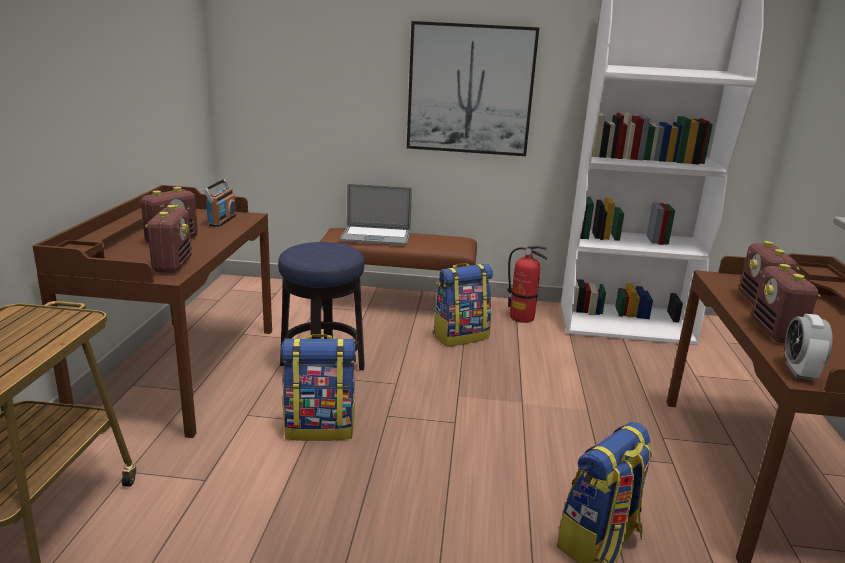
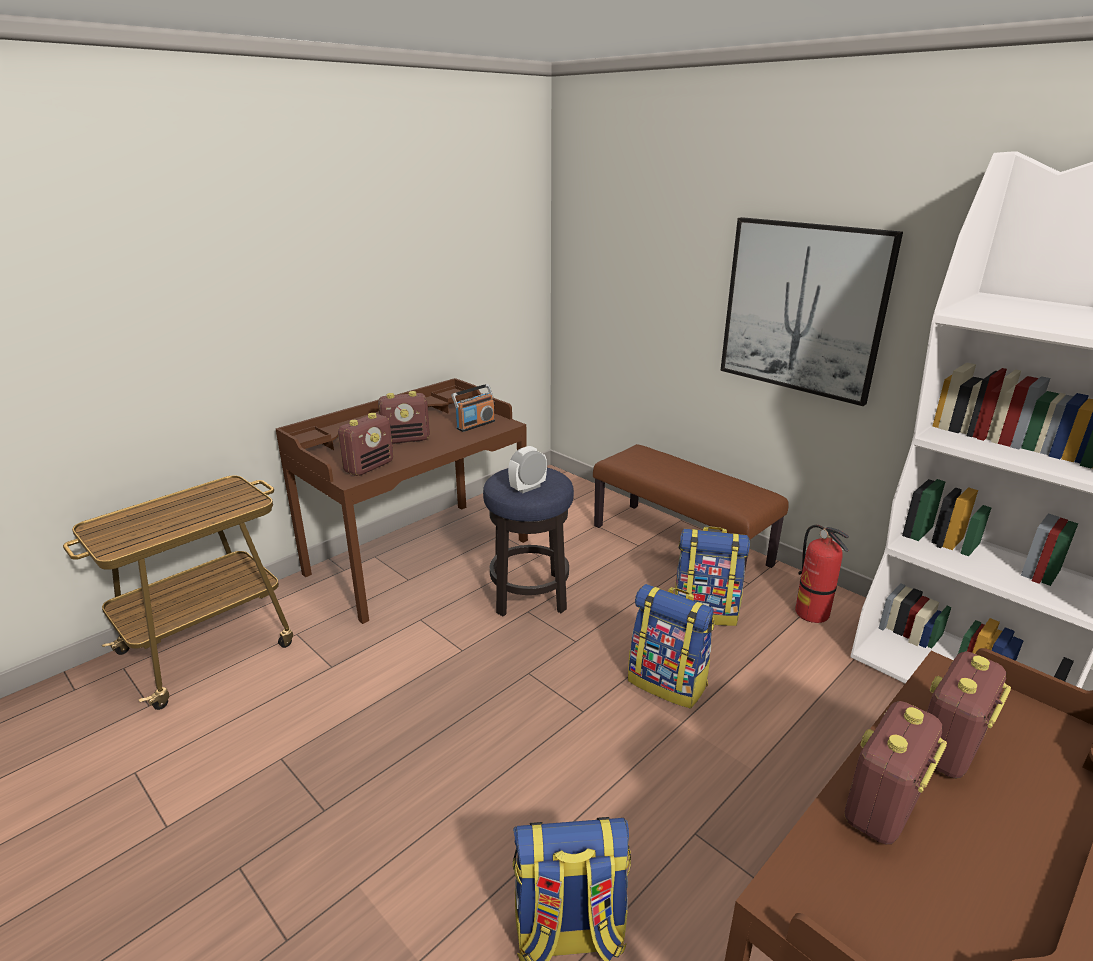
camera: 40 degrees right, 5 degrees up
backpack [281,334,356,441] -> backpack moved to [628,584,715,709]
laptop [340,184,412,245] -> none
alarm clock [785,314,832,380] -> alarm clock moved to [508,446,547,493]

